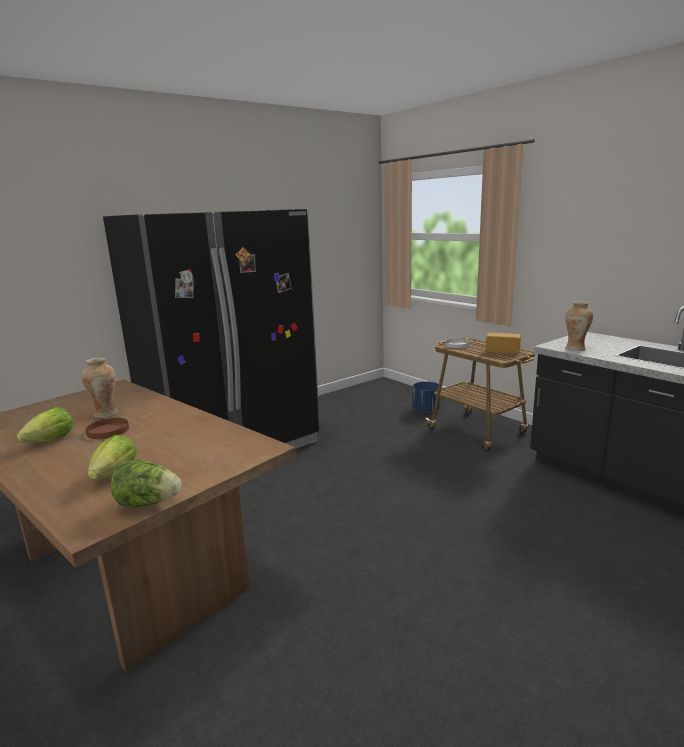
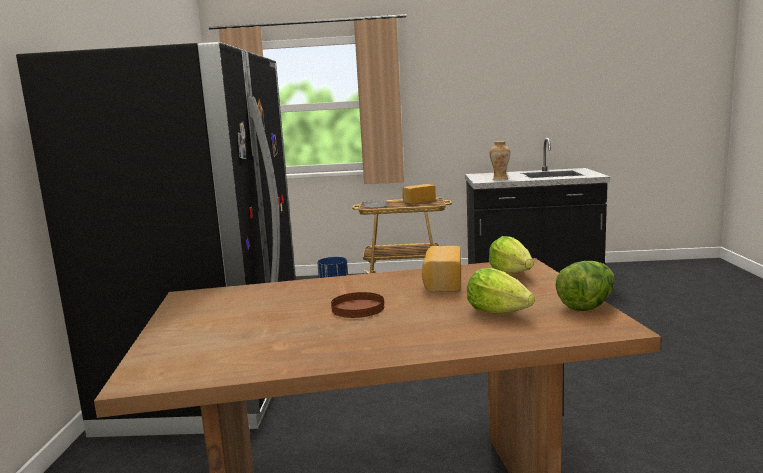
camera: 50 degrees left, 5 degrees down
lettuce [17,407,73,443] -> lettuce moved to [489,236,533,274]
vase [82,357,118,418] -> none
none -> bread [422,246,461,292]

